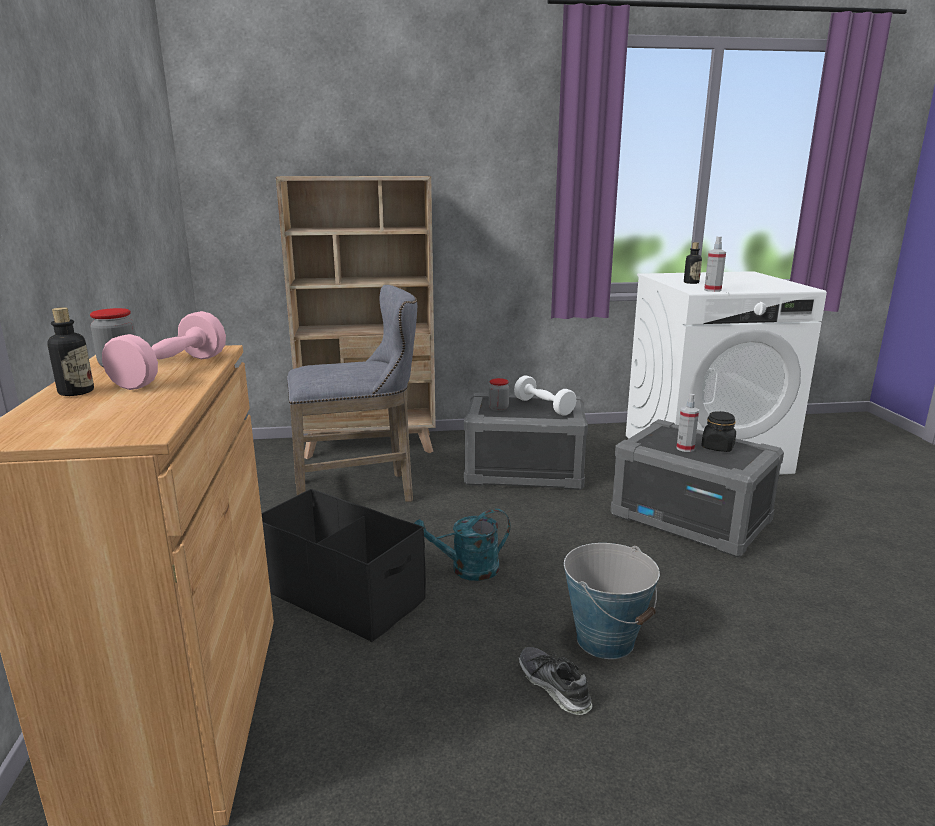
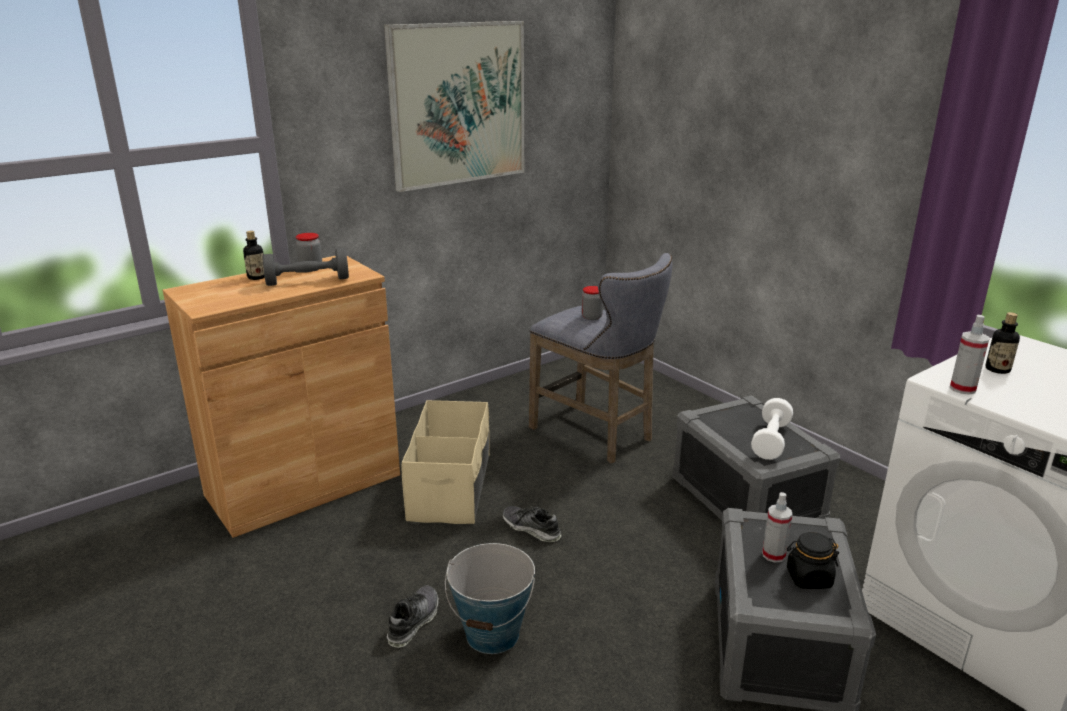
camera: 60 degrees right, 5 degrees up
pink dumbbell [102,311,226,390] -> grey dumbbell [262,248,349,286]
black storage box [262,489,426,642] -> beige storage box [402,400,490,524]
beige bookcase [276,176,436,459] -> none
turquoise watering can [414,509,510,581] -> shoe [502,506,562,542]
jar [489,378,509,411] -> jar moved to [582,286,603,320]
none -> picture [384,21,524,192]

